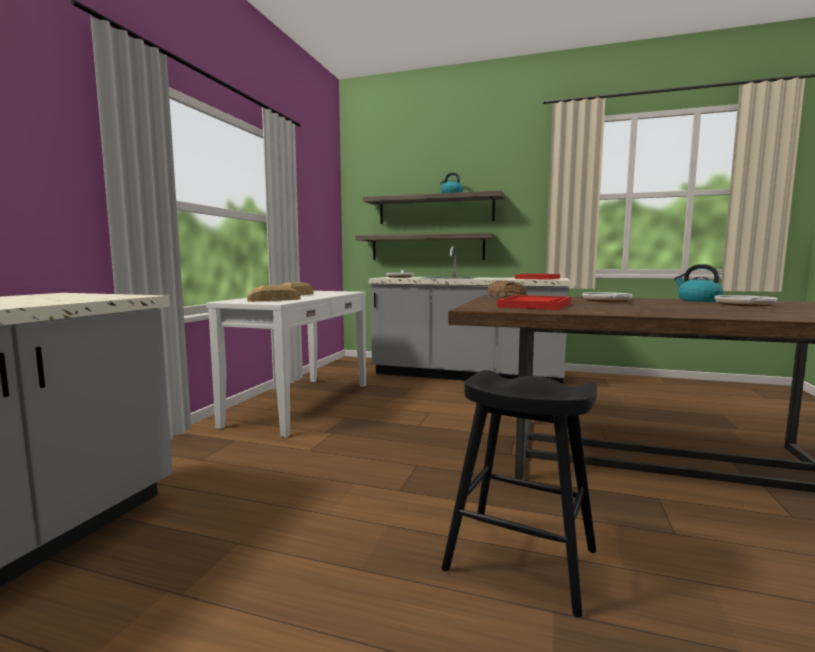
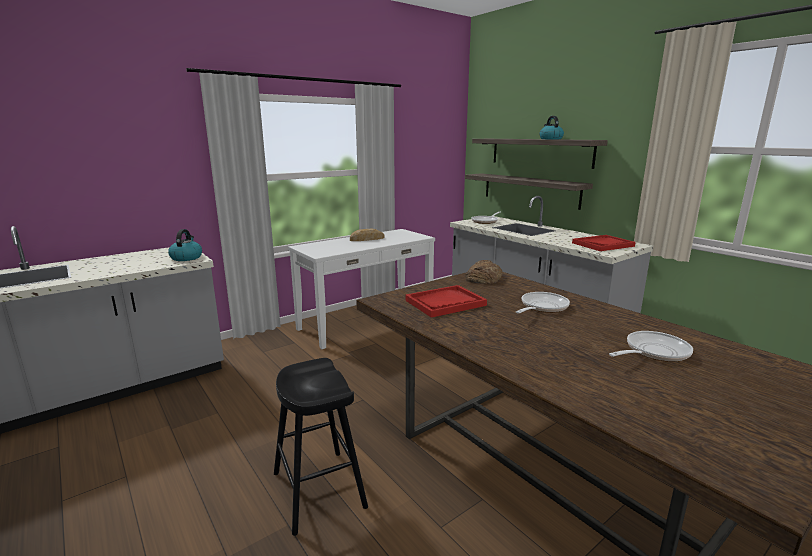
camera: 35 degrees right, 10 degrees up
bread [247,285,300,302] -> none
kettle [674,264,723,302] -> kettle moved to [168,229,202,261]

